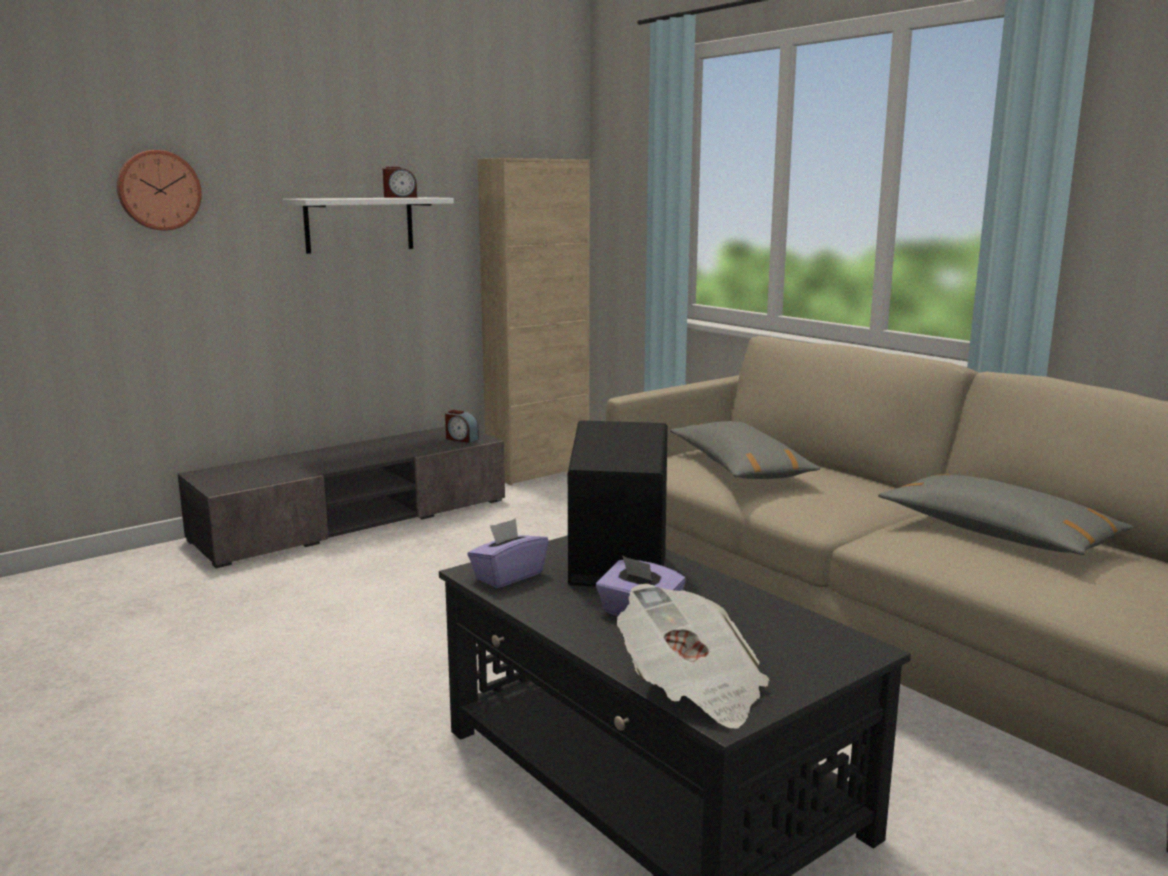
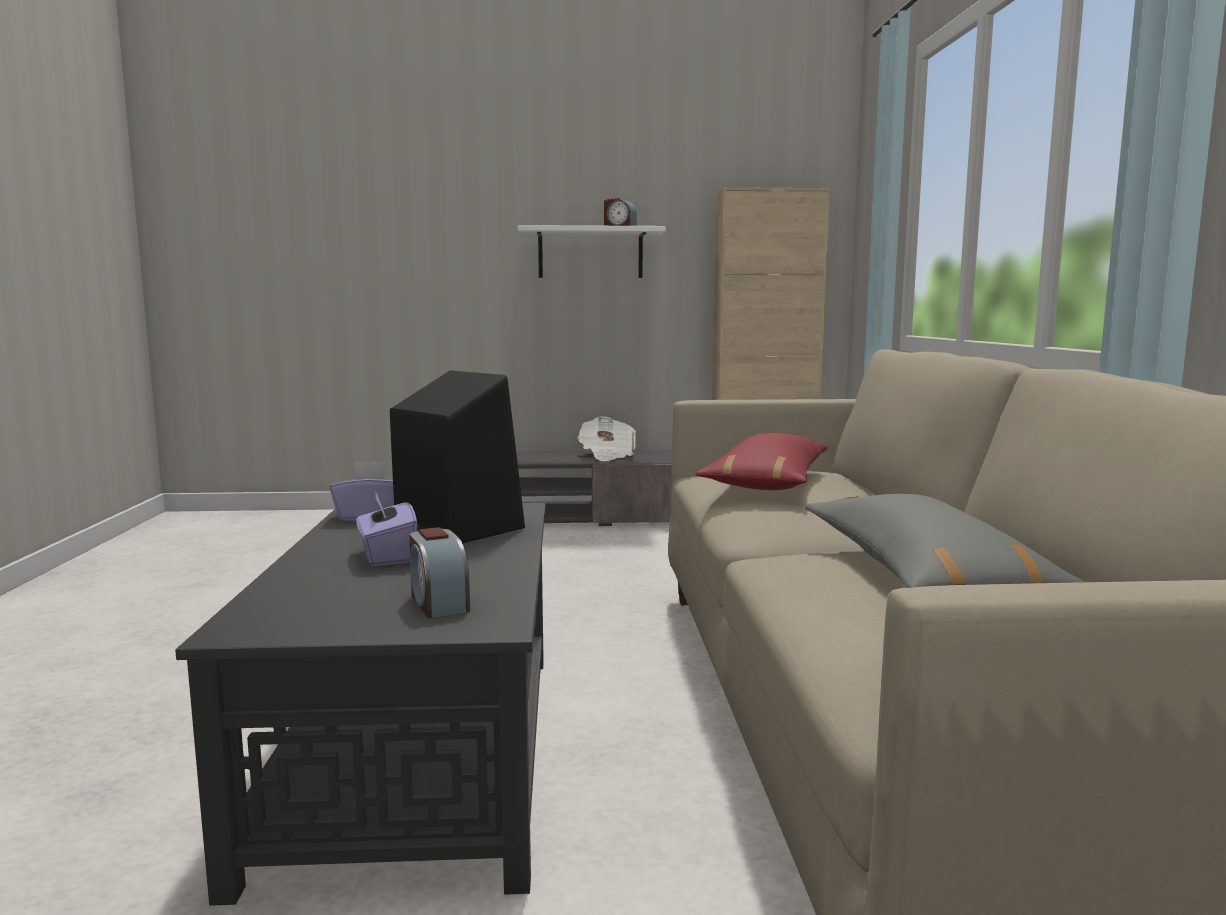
camera: 35 degrees right, 5 degrees down
wall clock [117,150,202,231] -> none
alarm clock [445,410,479,443] -> alarm clock moved to [409,527,470,618]
newspaper [617,584,769,729] -> newspaper moved to [577,416,636,461]
grey pillow [670,421,820,479] -> red pillow [695,433,828,490]

